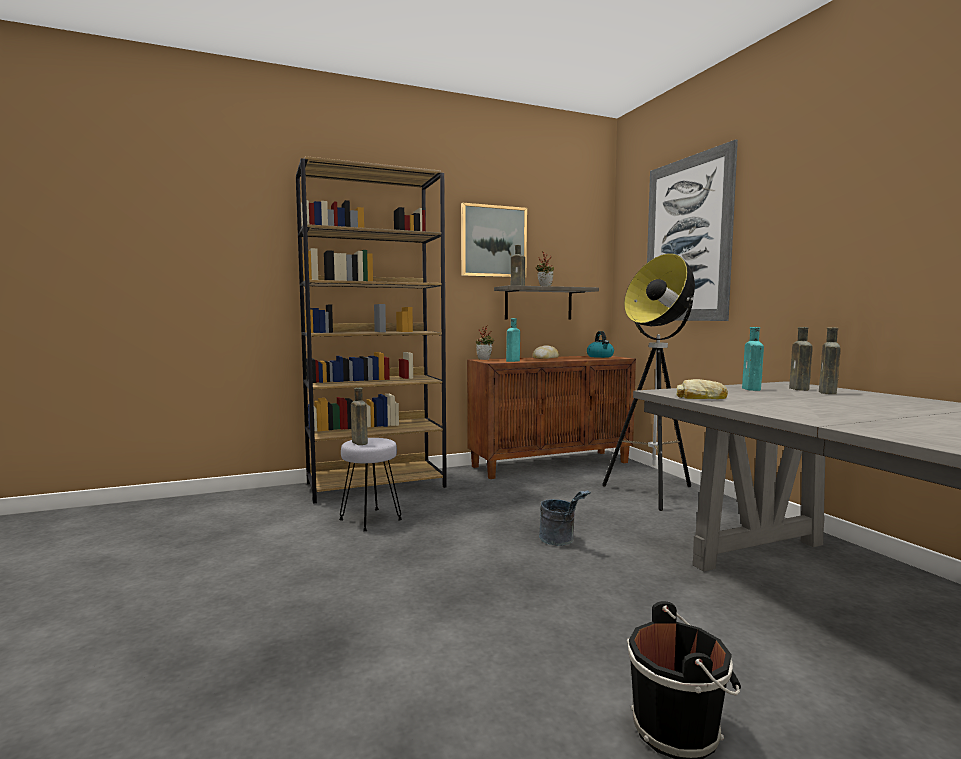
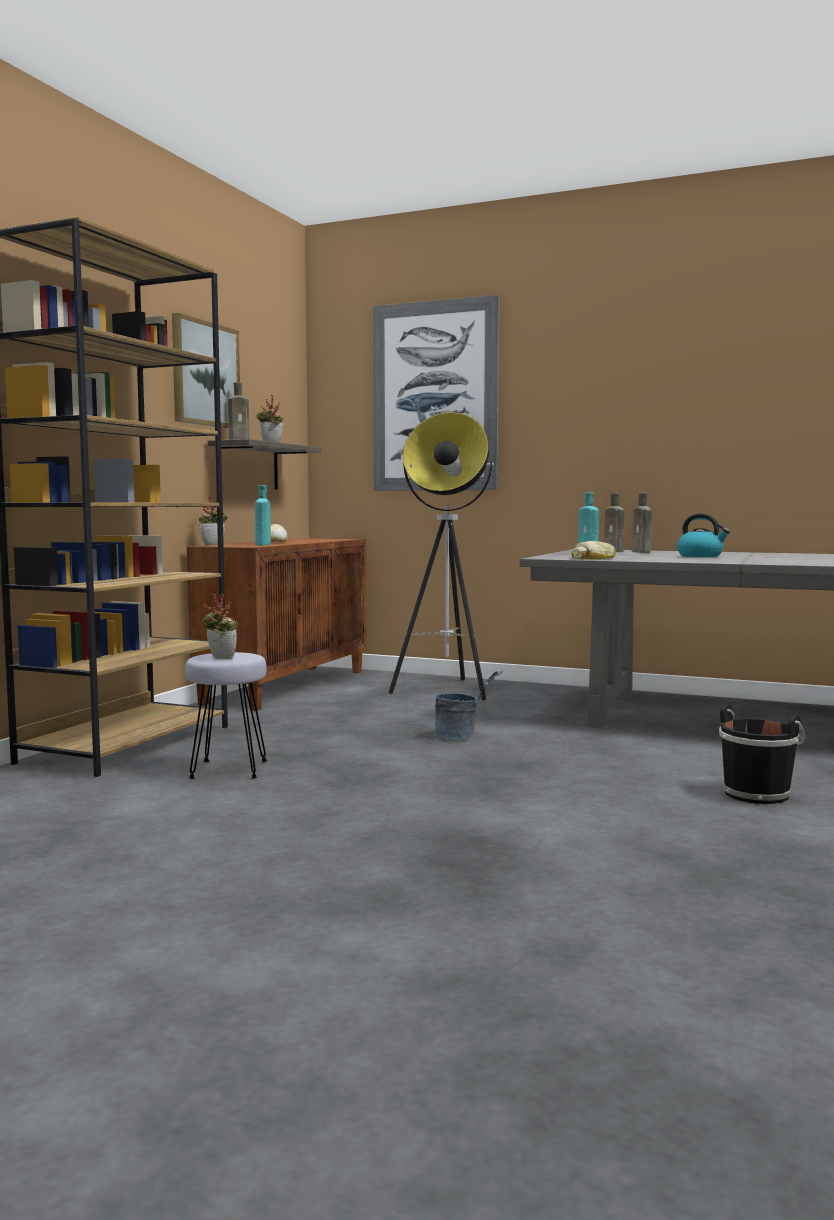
camera: 45 degrees left, 0 degrees up
brown bottle [351,388,368,445] -> potted plant [202,593,238,659]
kettle [587,331,614,358] -> kettle moved to [677,513,730,557]

